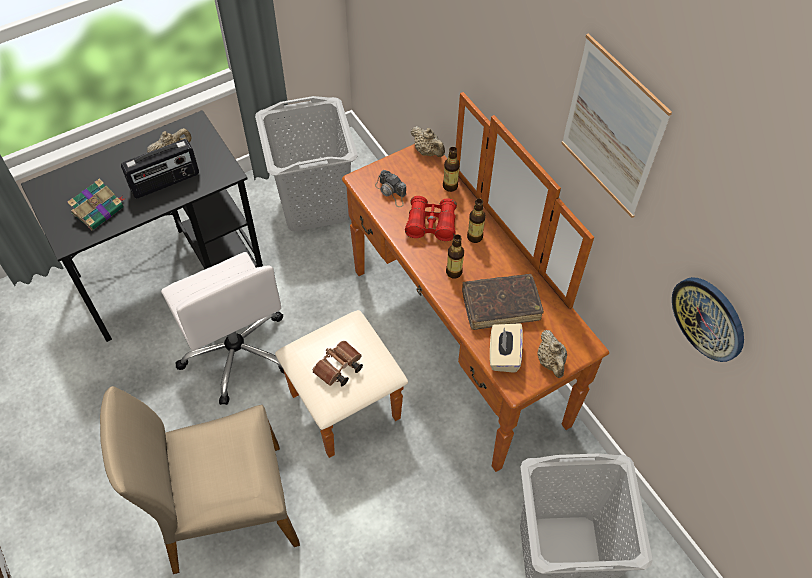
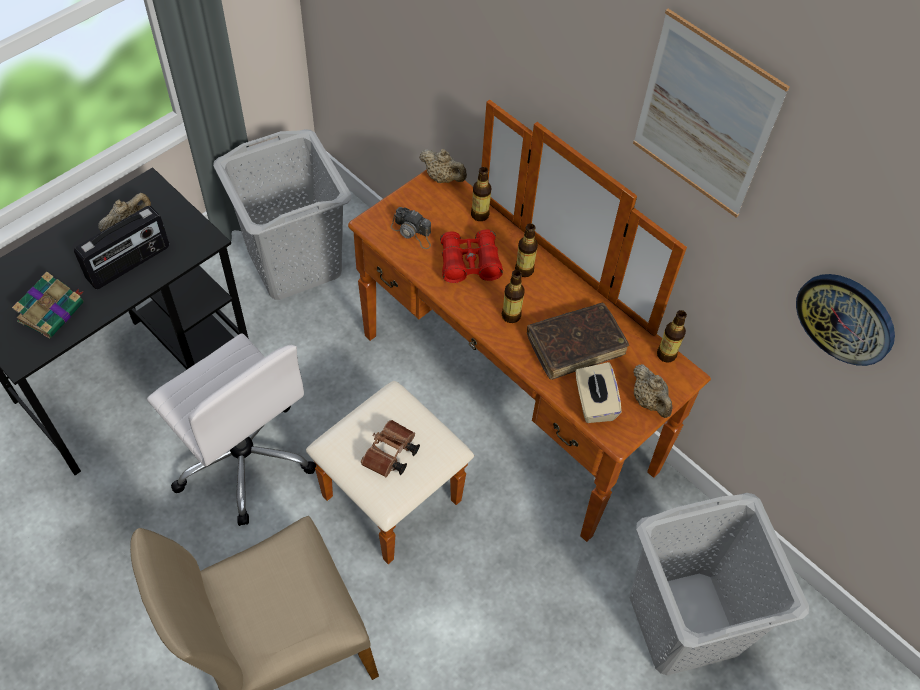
camera: 15 degrees left, 0 degrees up
none -> bottle [657,310,687,363]

